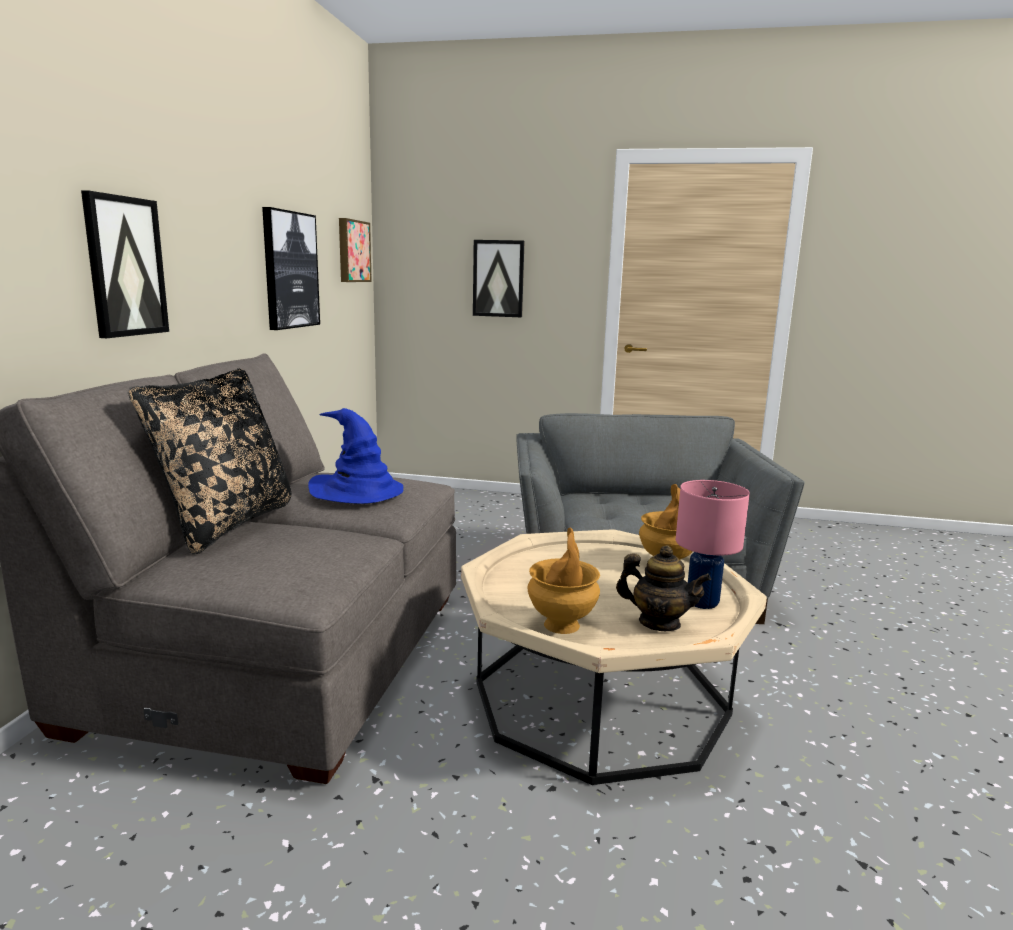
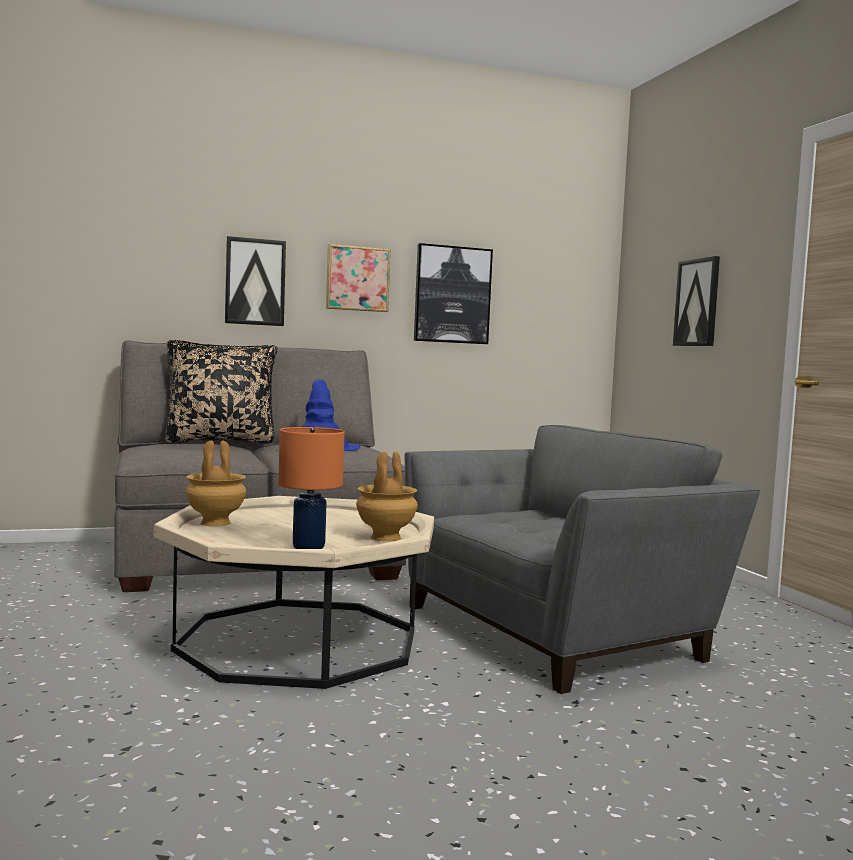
camera: 60 degrees right, 10 degrees down
picture [339,218,372,282] -> picture moved to [326,244,391,312]
teapot [616,545,711,631] -> none
pink table lamp [676,480,750,609] -> orange table lamp [278,427,345,549]

